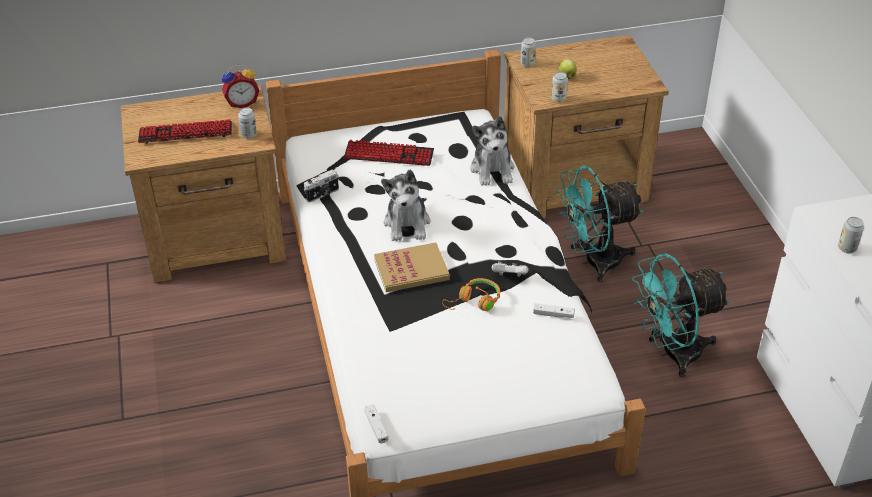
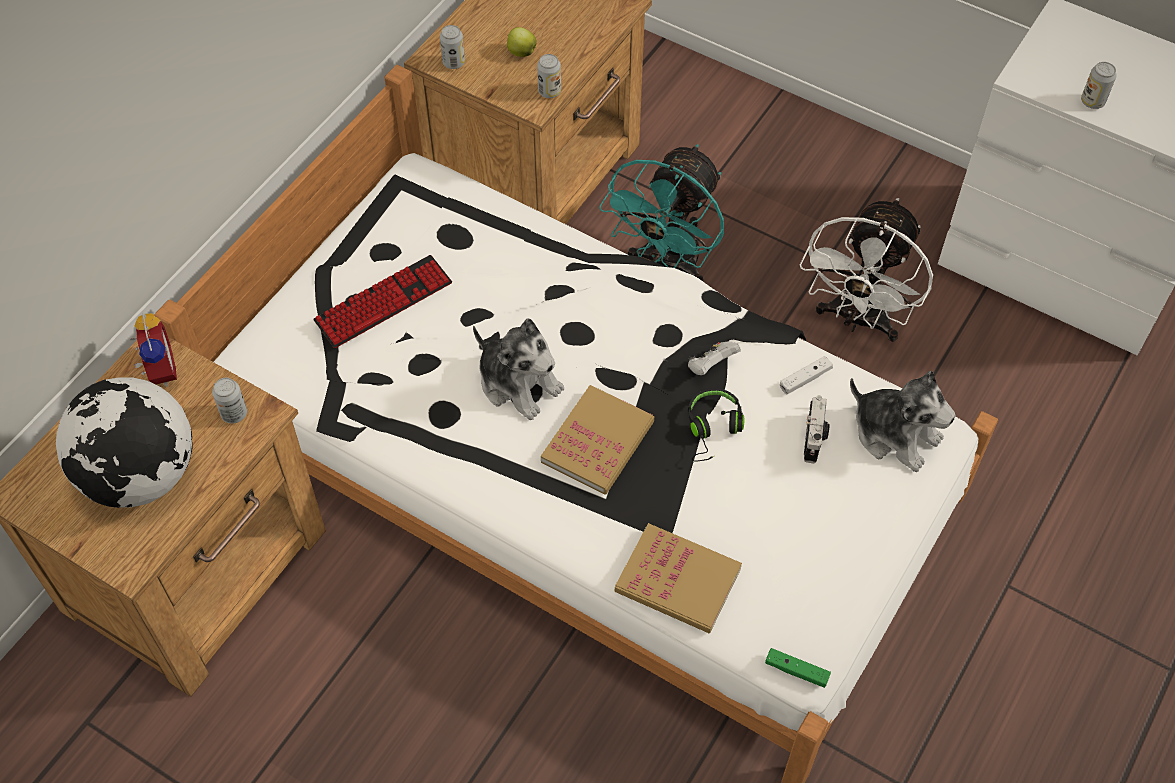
camera: 45 degrees left, 15 degrees up
keyboard [138,119,232,144] -> globe [56,377,193,508]
alarm clock [222,65,259,108] -> alarm clock turned 45 degrees counterclockwise [130,313,177,387]
camera [304,169,339,203] -> camera moved to [804,395,830,463]
white game controller [364,404,389,444] -> green game controller [765,648,831,688]
orange headphones [442,278,500,311] -> black headphones [688,389,744,462]
plush toy [471,116,515,186] -> plush toy moved to [850,371,956,472]
turquoise fan [632,253,731,378] -> white fan [800,198,933,342]
none -> book [615,523,742,634]

